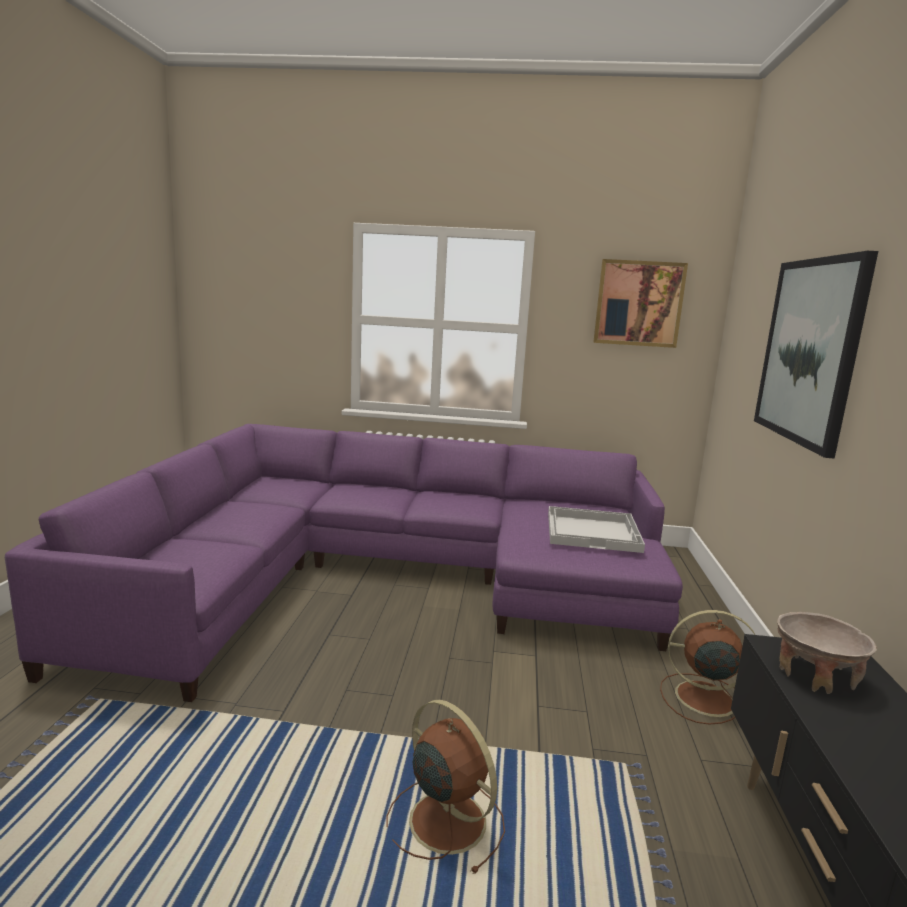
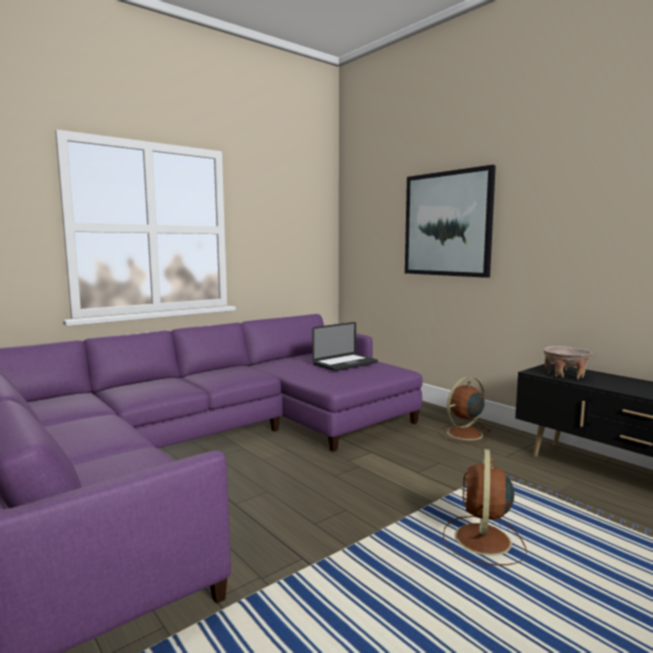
camera: 45 degrees left, 5 degrees down
brown fan [386,700,505,874] -> brown fan turned 75 degrees counterclockwise [443,449,527,565]
white tray [548,506,645,553] -> laptop [312,322,378,371]
picture [593,259,688,348] -> none

